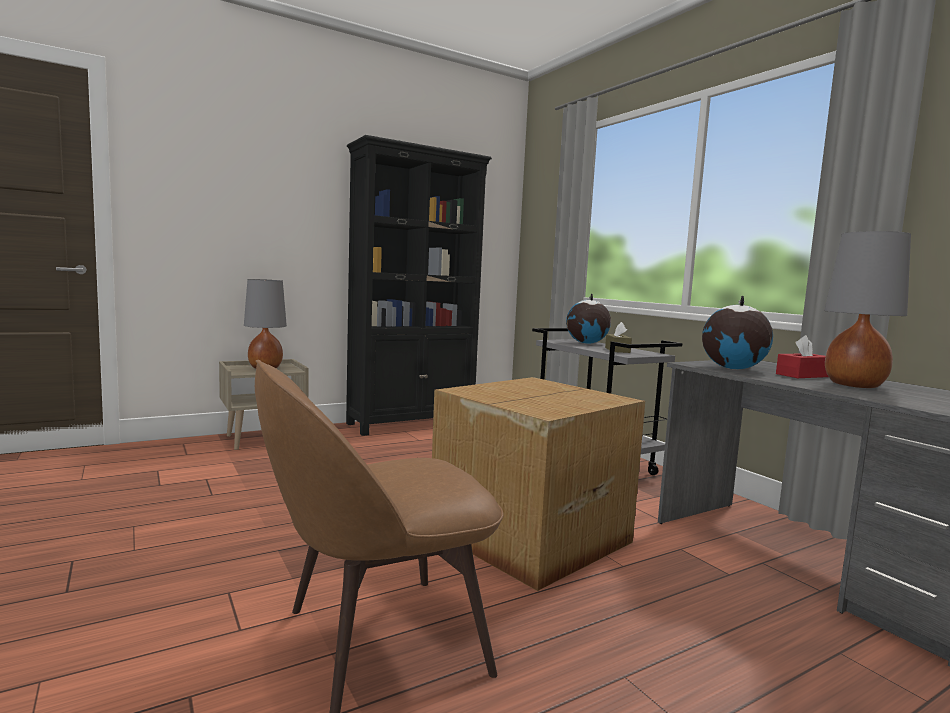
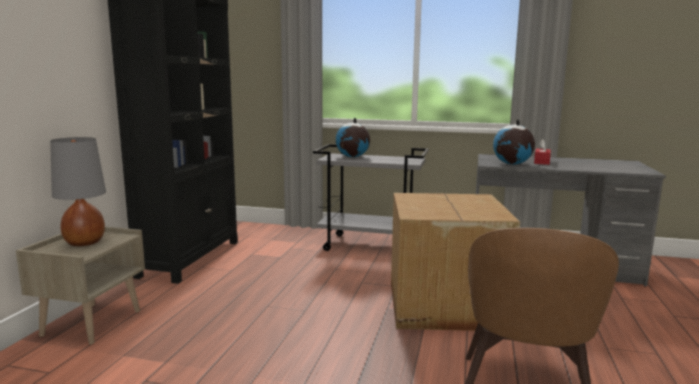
camera: 45 degrees left, 5 degrees up
brown tissue box [605,322,632,353] -> none
grey table lamp [824,231,911,388] -> none

